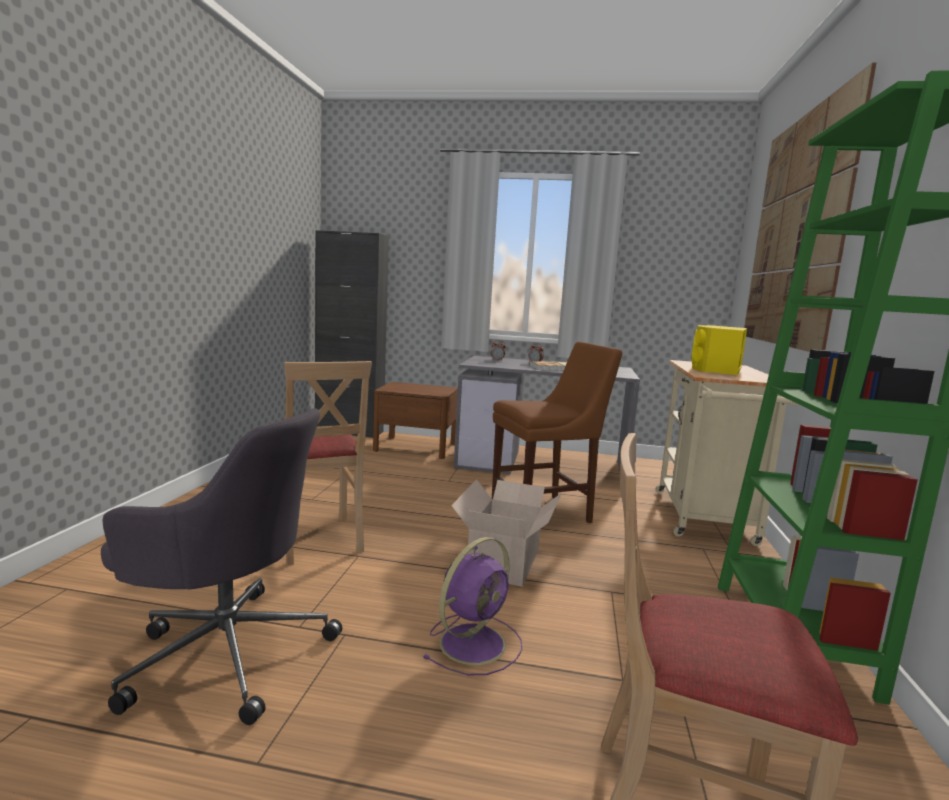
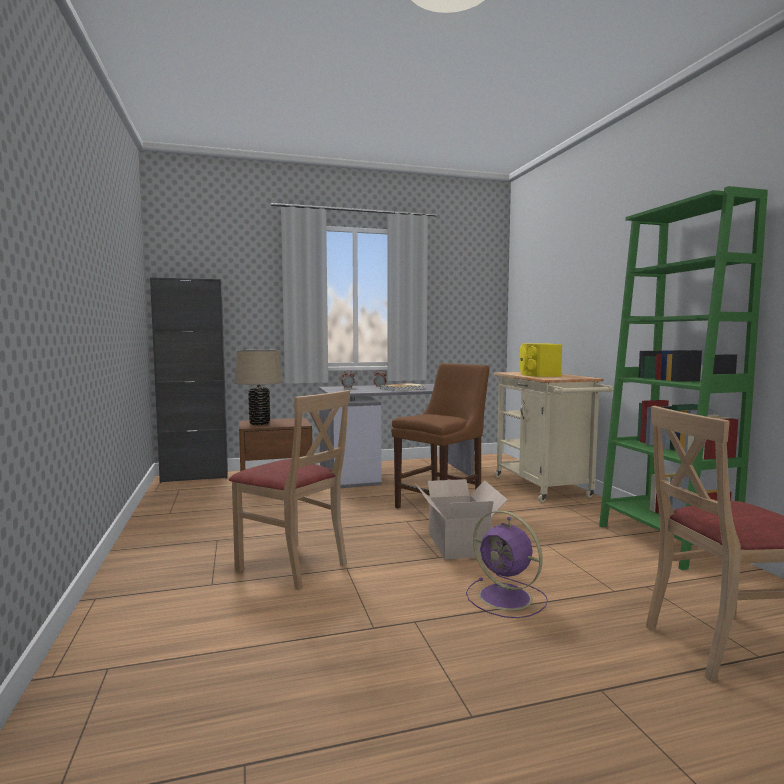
camera: 25 degrees left, 5 degrees down
grey office chair [101,408,342,725] -> none
purple fan [422,537,522,675] -> purple fan turned 120 degrees clockwise [466,510,548,618]
picture [744,62,877,352] -> none
none -> beige table lamp [234,350,282,425]

